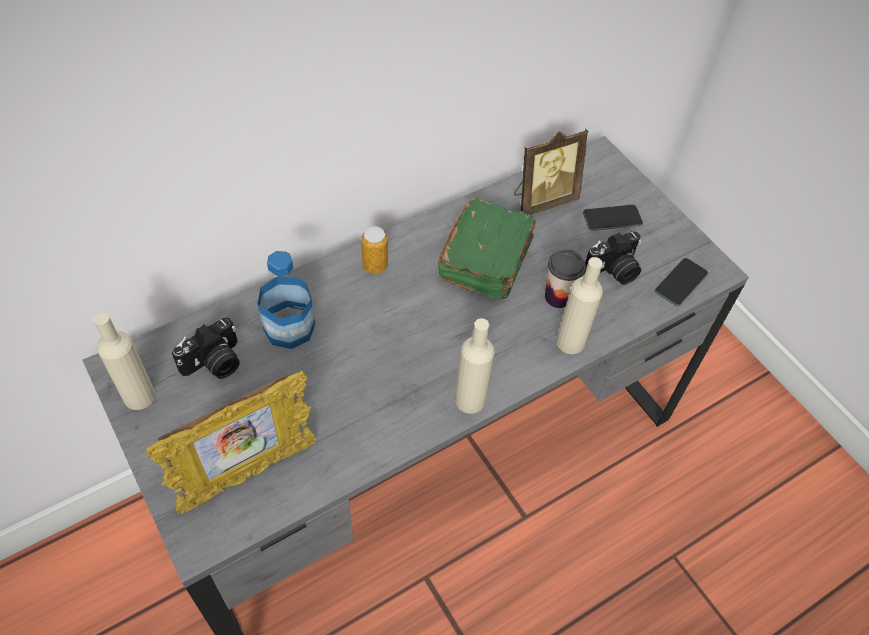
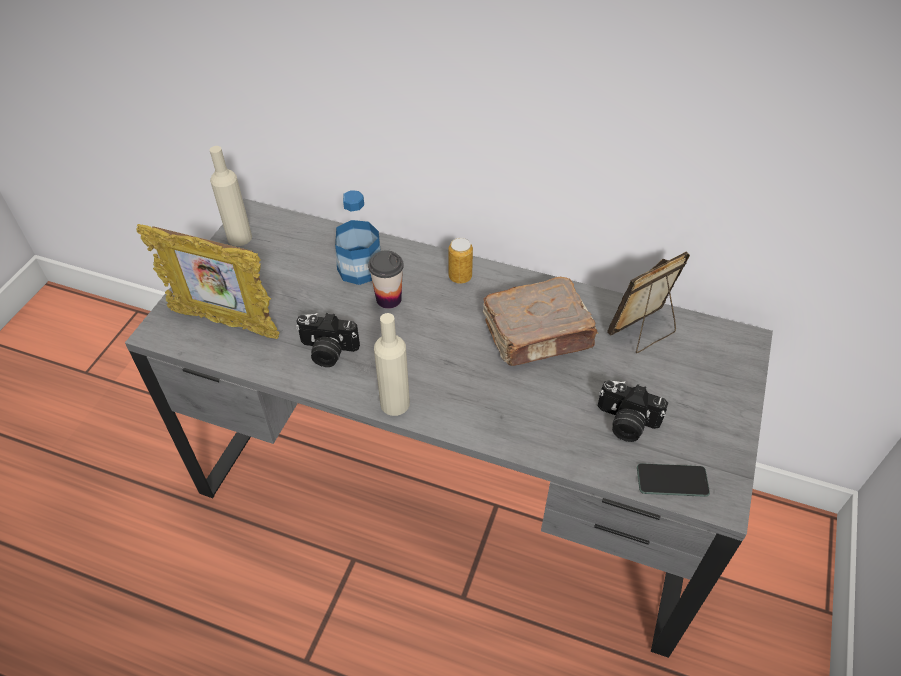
camera: 55 degrees right, 5 degrees down
camera [172,318,240,379] -> camera moved to [296,313,360,367]
green book [438,198,536,299] -> brown book [483,277,598,366]
picture frame [514,129,588,215] -> picture frame turned 120 degrees clockwise [607,252,690,353]
cup [545,249,586,308] -> cup moved to [368,250,404,309]
beige bottle [556,257,603,354] -> none
phone [583,205,643,231] -> none

